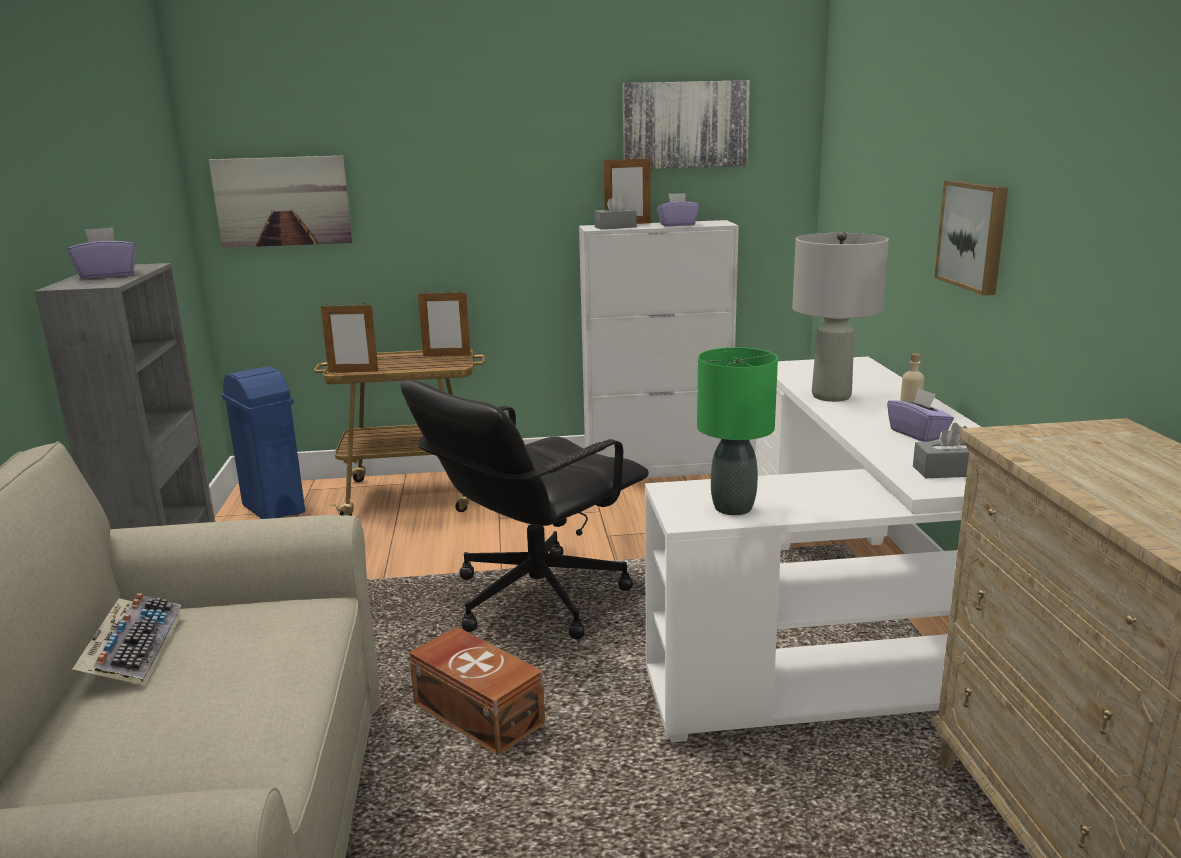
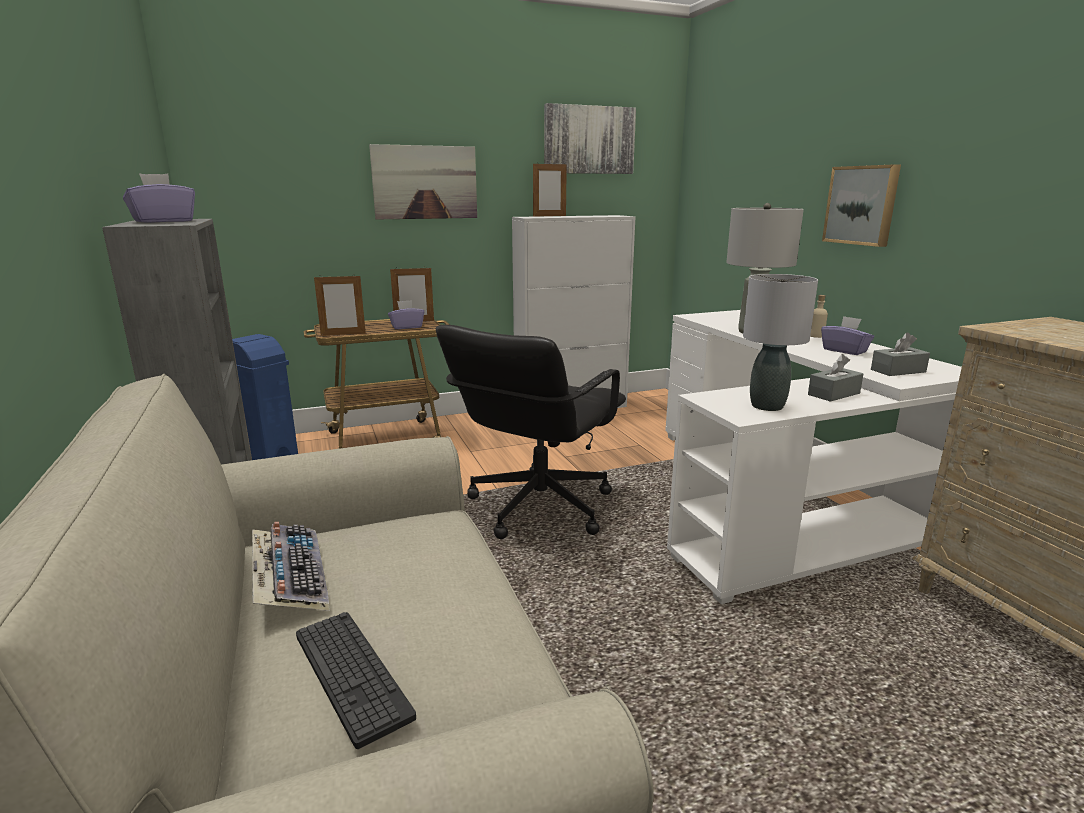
camera: 15 degrees left, 0 degrees up
picture [209,156,353,248] -> picture moved to [369,144,477,220]
brown storage box [409,627,545,756] -> none
grey tissue box [594,194,637,230] -> grey tissue box moved to [808,354,863,402]
purple tissue box [657,193,700,226] -> purple tissue box moved to [388,300,424,329]
green table lamp [697,347,778,515] -> grey table lamp [743,274,818,411]
none -> keyboard [296,612,416,749]

